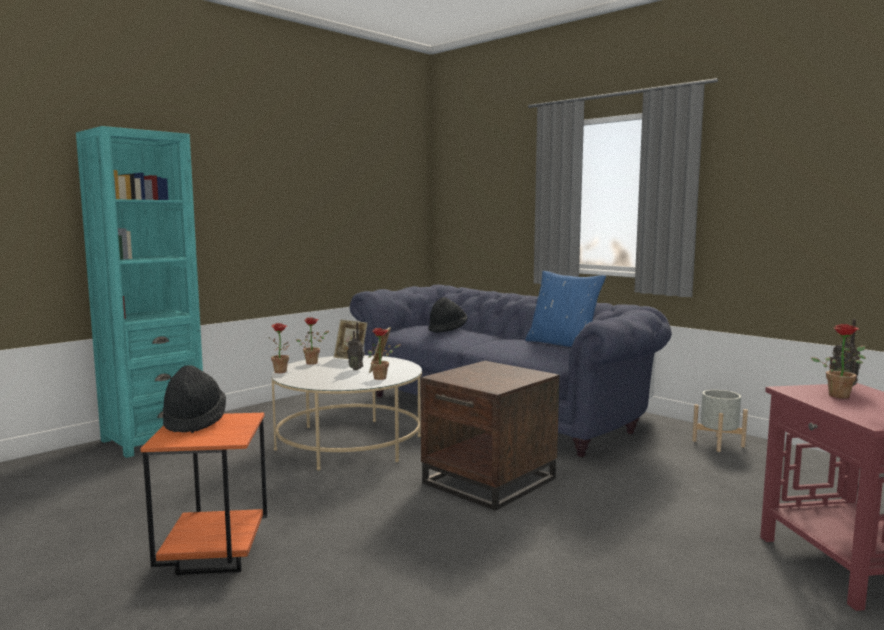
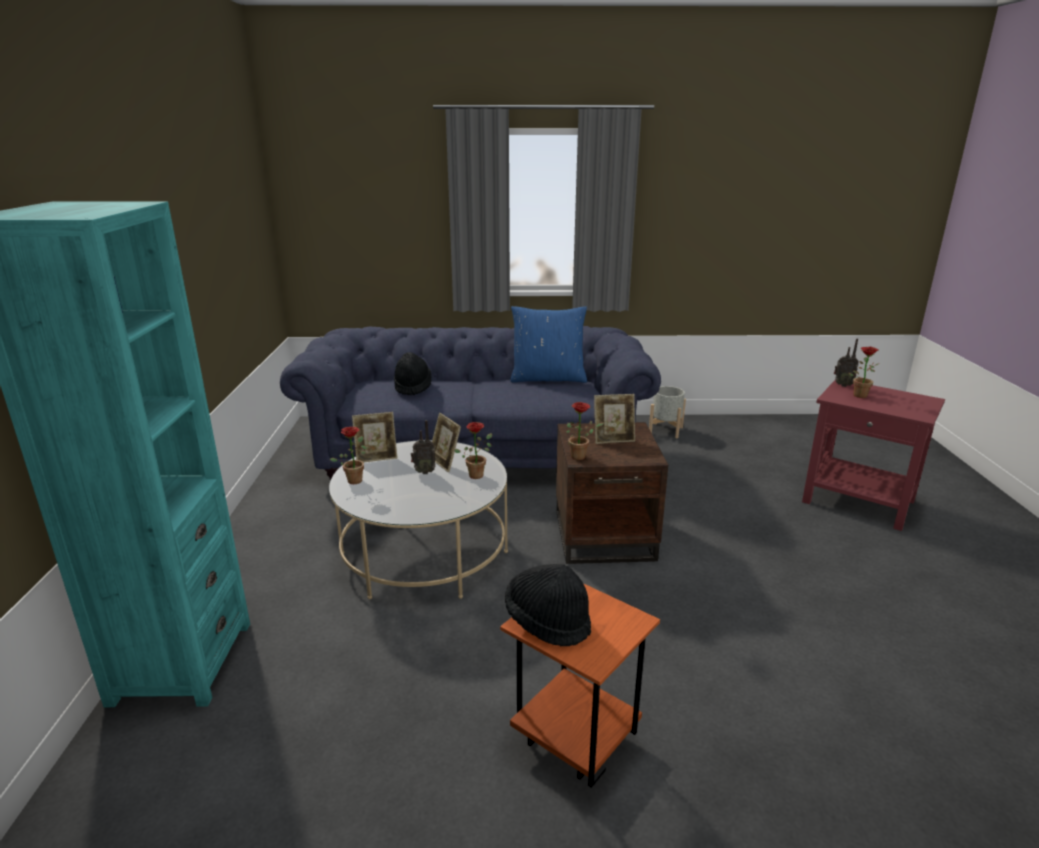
camera: 45 degrees left, 15 degrees up
potted plant [268,323,289,373] -> potted plant moved to [566,402,604,460]
none -> picture frame [594,394,635,444]

